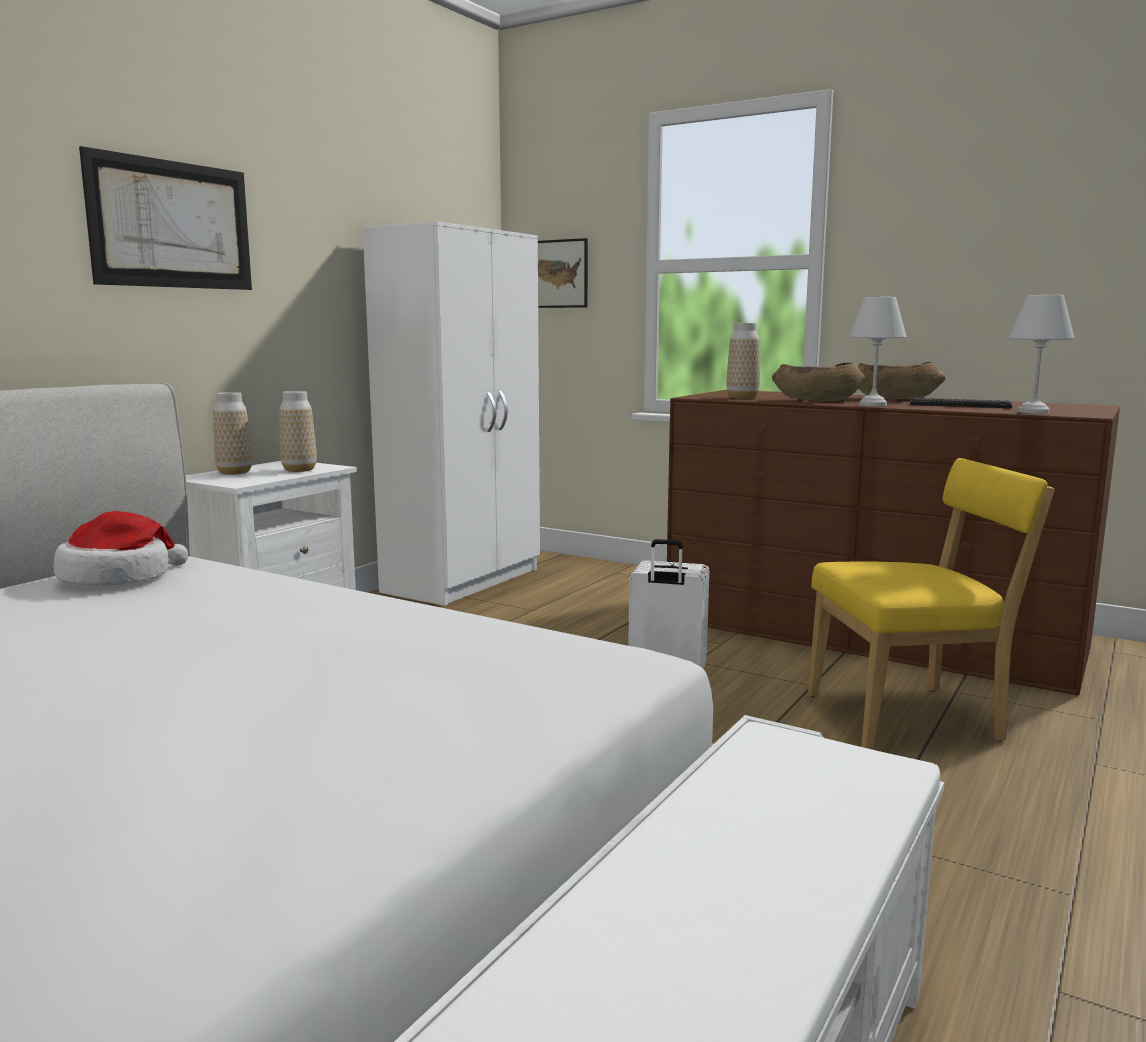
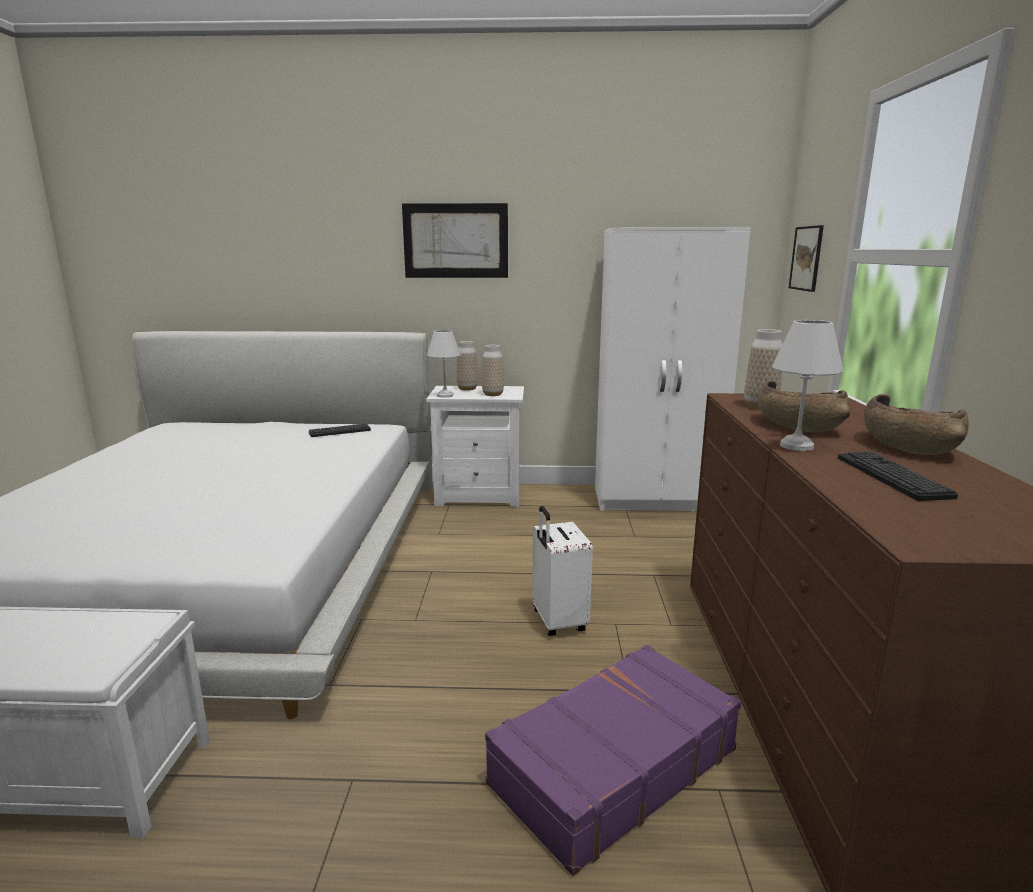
camera: 60 degrees right, 5 degrees up
hat [53,511,188,586] -> keyboard [309,424,371,437]
yellow chair [808,458,1055,750] -> purple suitcase [485,645,741,876]
white table lamp [1009,295,1075,414] -> white table lamp moved to [427,330,461,398]

